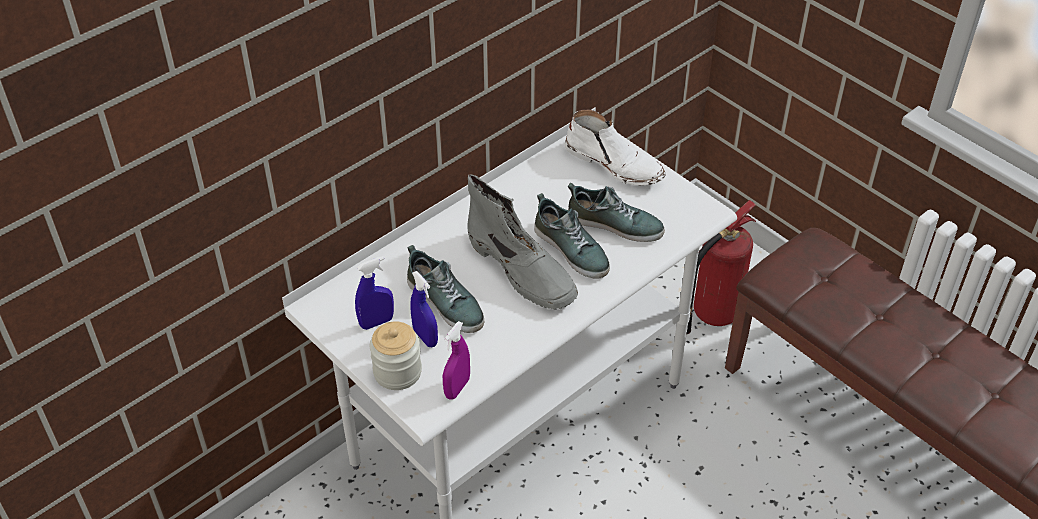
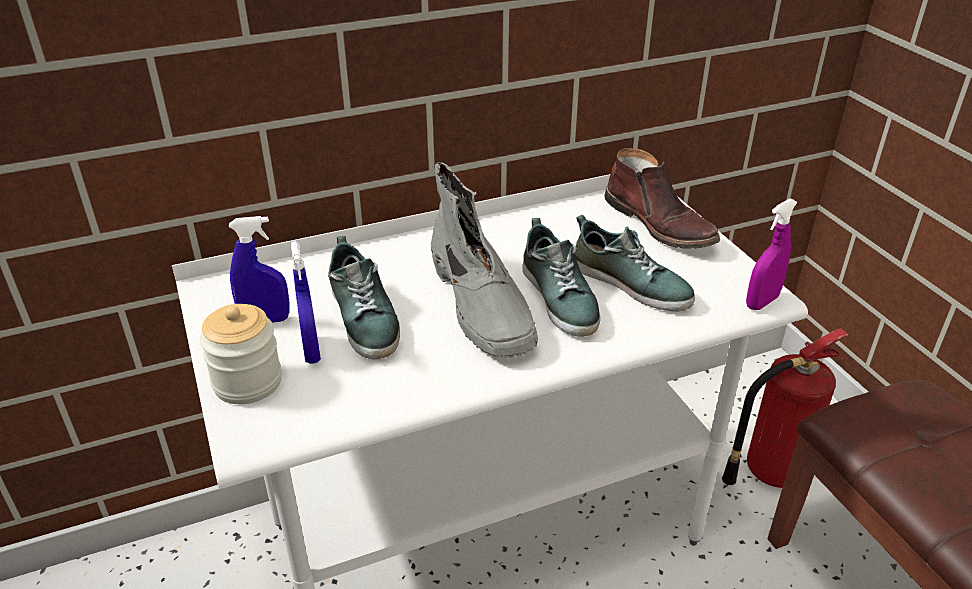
camera: 20 degrees right, 10 degrees down
purple spray bottle [443,321,470,400] -> purple spray bottle moved to [746,198,798,310]
white boot [564,110,666,185] -> brown boot [604,148,720,249]

